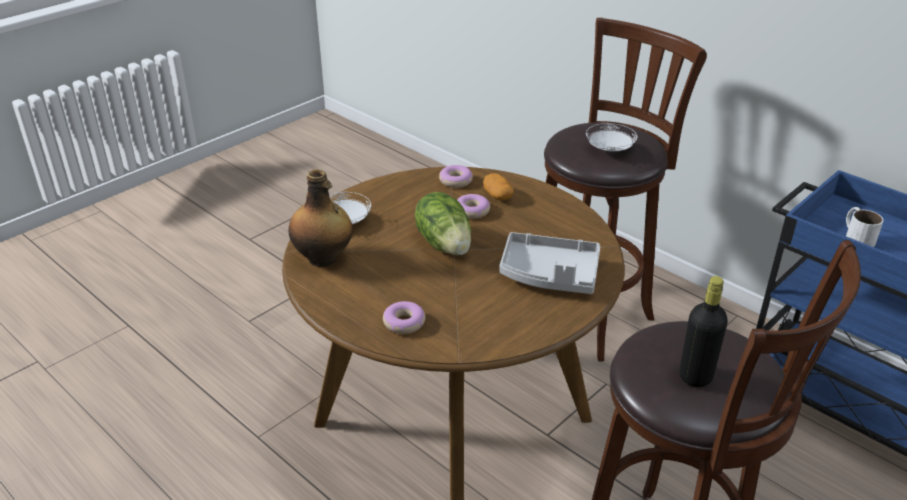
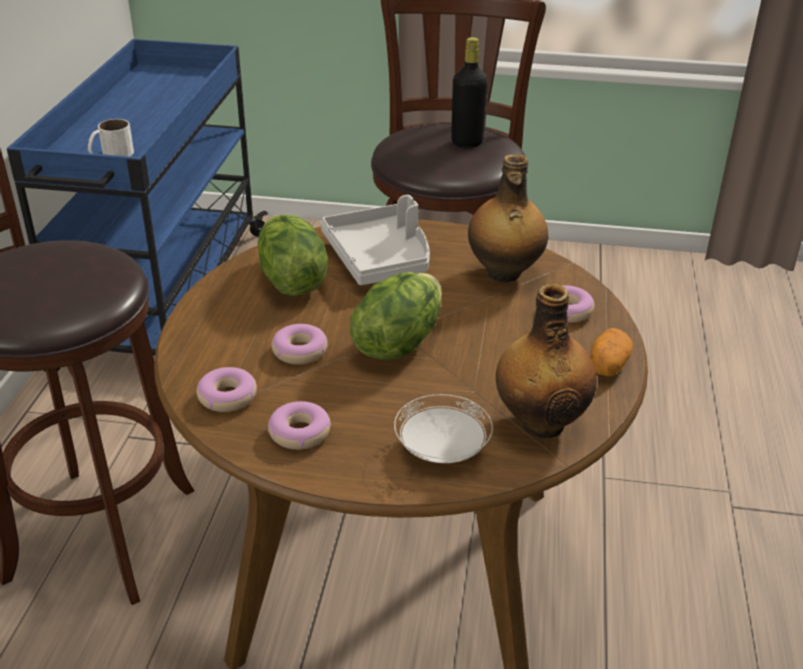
camera: 125 degrees left, 0 degrees up
potato [483,173,514,200] -> potato moved to [590,328,633,376]
white plate [586,123,637,152] -> none
none -> lettuce [258,214,328,296]
none -> donut [268,401,331,450]
none -> bottle [468,155,549,282]

